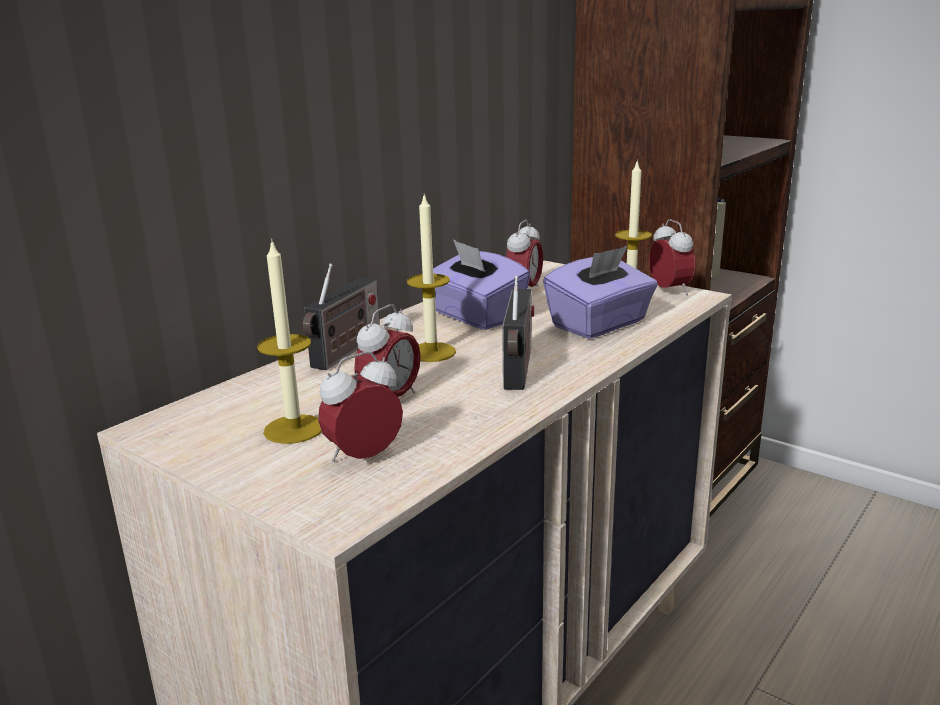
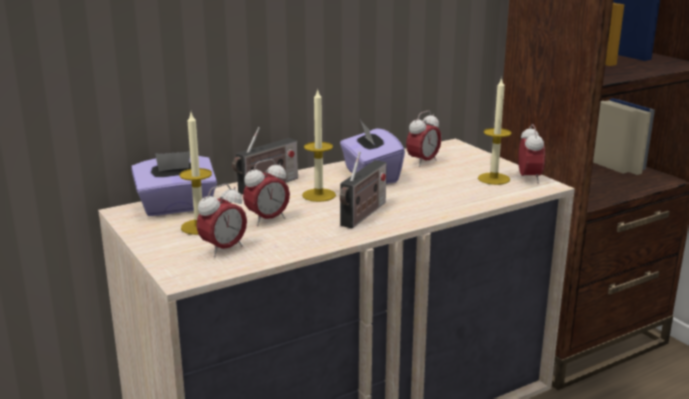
camera: 20 degrees right, 0 degrees up
alarm clock [318,352,403,462] -> alarm clock turned 150 degrees clockwise [196,184,247,257]
purple tissue box [543,246,658,339] -> purple tissue box moved to [131,151,217,216]

